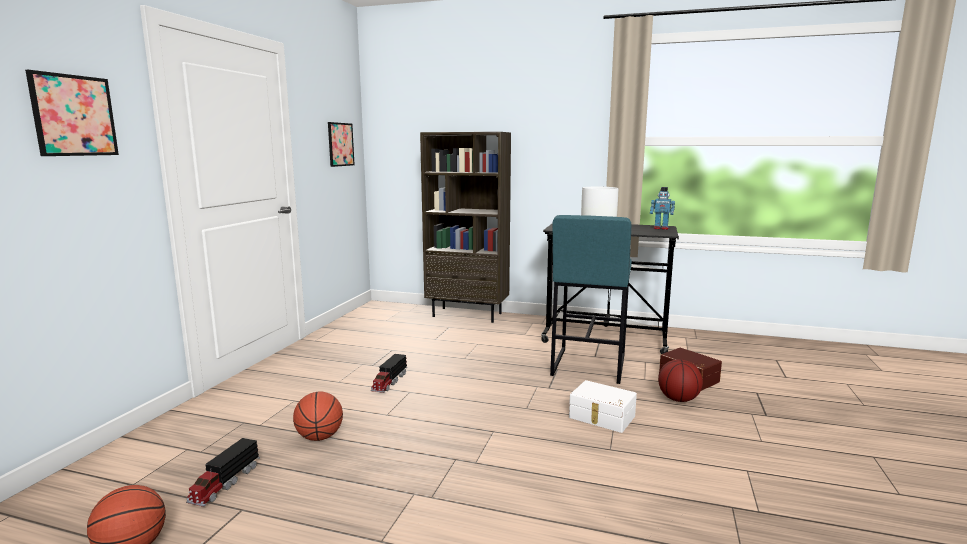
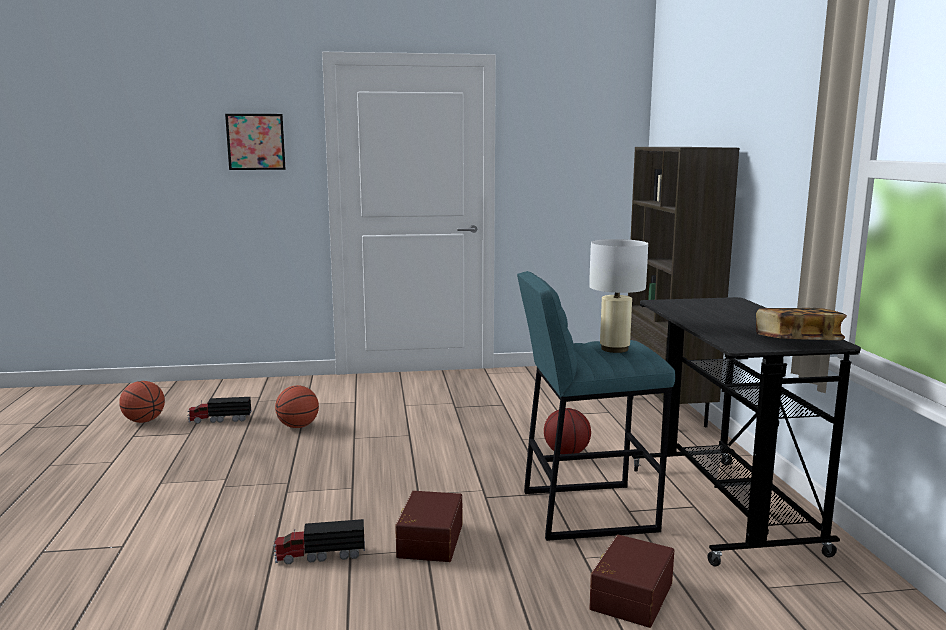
camera: 65 degrees right, 0 degrees up
picture [328,122,355,167] -> none
toy truck [371,354,407,393] -> toy truck moved to [273,519,365,564]
white storage box [569,380,637,433] -> brown storage box [395,491,462,562]
toy robot [650,187,675,230] -> book [756,308,847,340]
basketball [658,359,703,402] -> basketball moved to [544,408,591,454]

